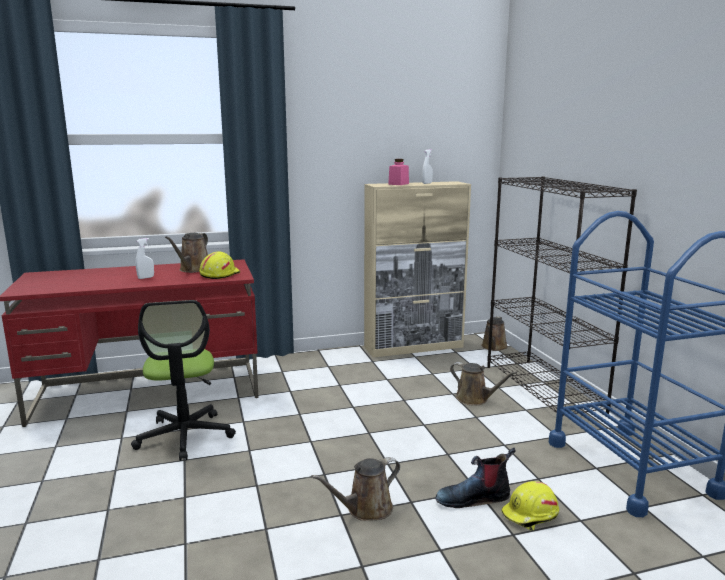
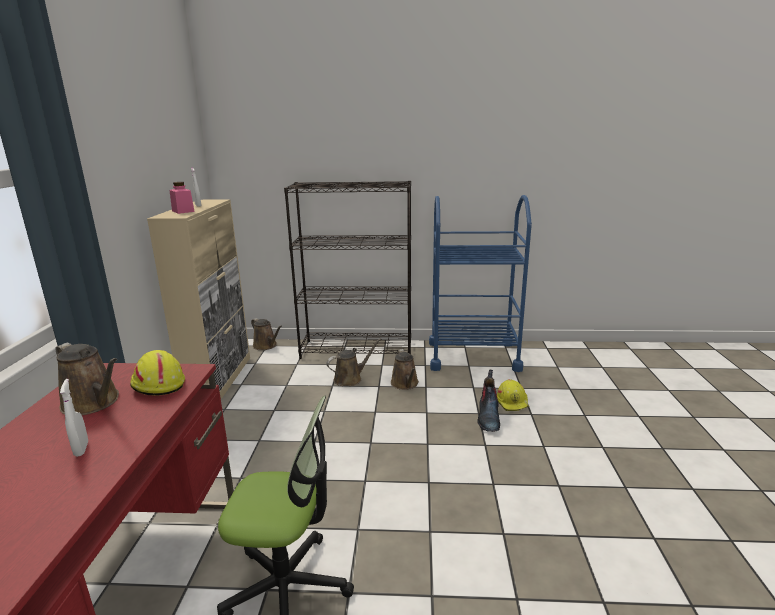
camera: 70 degrees left, 5 degrees up
brown watering can [311,457,400,521] -> brown watering can moved to [391,349,419,390]

